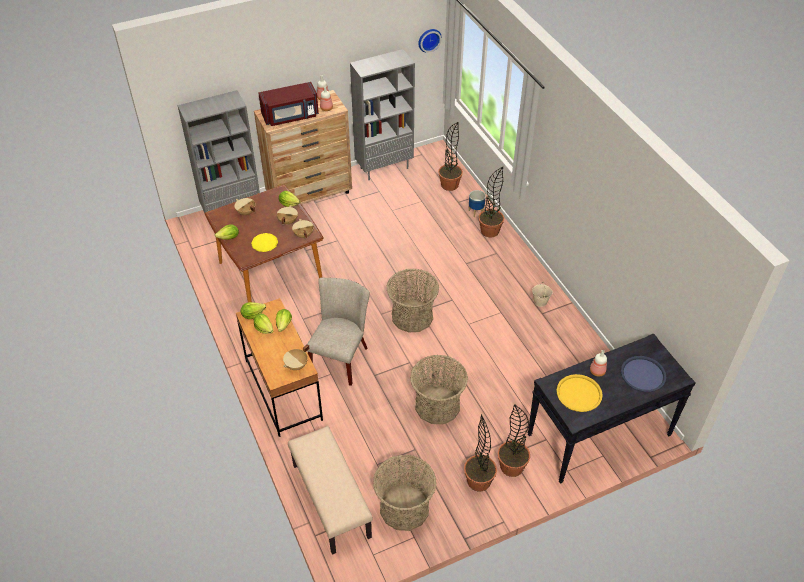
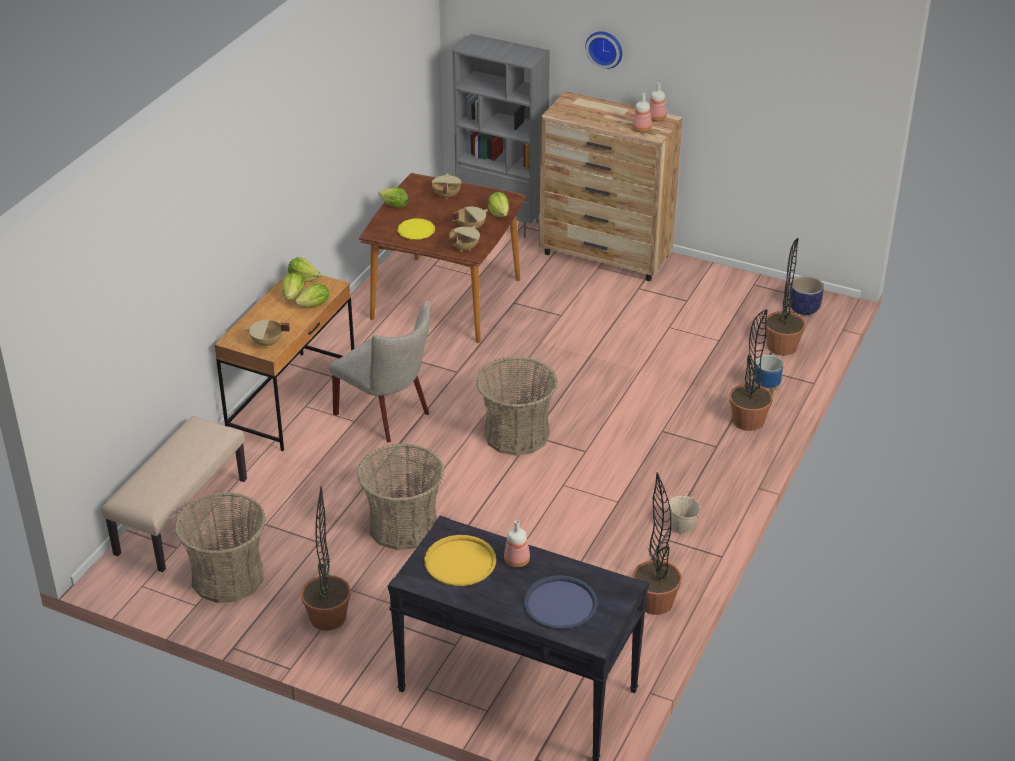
camera: 50 degrees right, 10 degrees down
red microwave [258,82,319,126] -> none
beige chair [307,278,370,386] -> beige chair turned 60 degrees clockwise [330,300,430,442]
grey bookcase [350,49,415,180] -> none
wall clock [418,29,442,53] -> wall clock moved to [585,31,622,69]
potted plant [498,404,530,477] -> potted plant moved to [632,472,682,615]
none -> planter [789,276,824,315]

